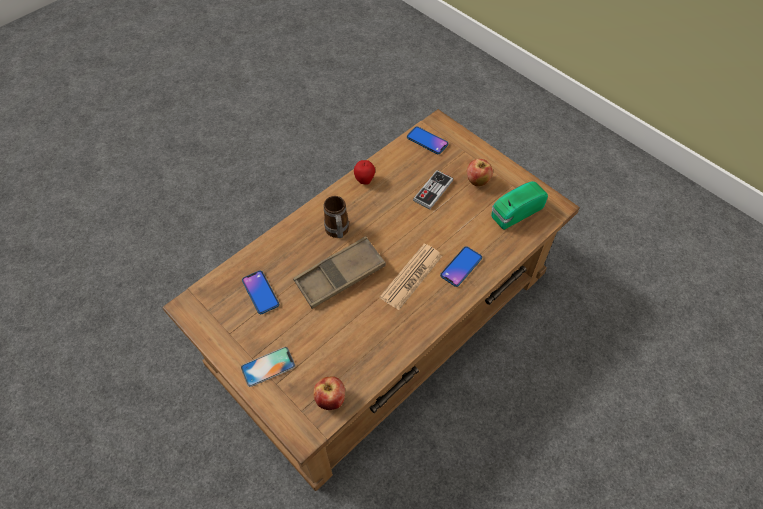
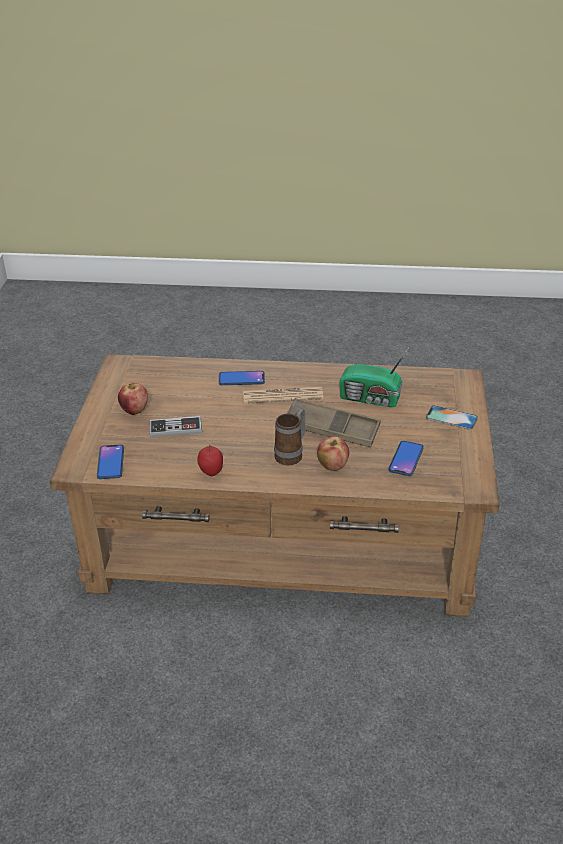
camera: 130 degrees left, 20 degrees down
apple [313,376,345,410] -> apple moved to [317,436,349,471]
radio [491,181,548,230] -> radio moved to [340,348,409,407]

